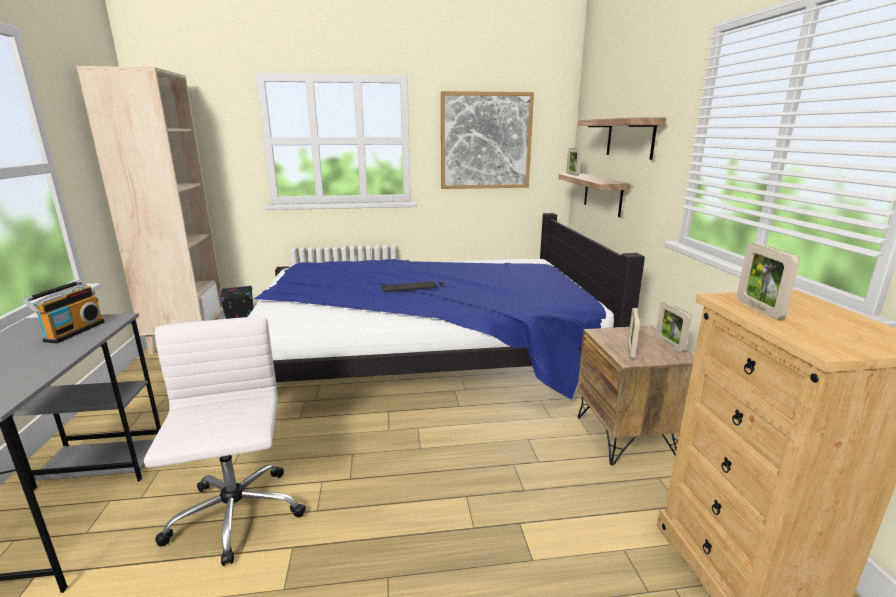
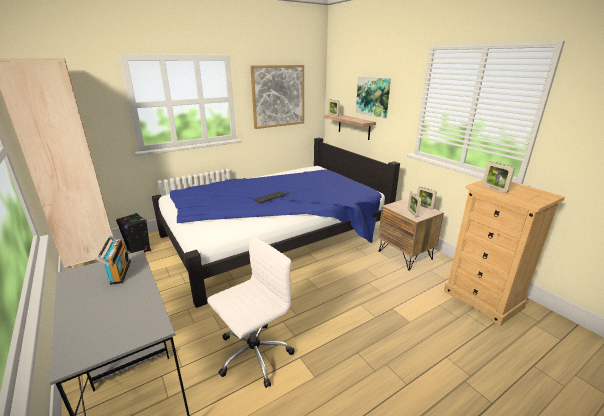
camera: 25 degrees left, 5 degrees up
white office chair [144,316,306,566] -> white office chair turned 90 degrees clockwise [208,235,295,388]
shelf [578,117,666,160] -> picture [356,77,391,118]

